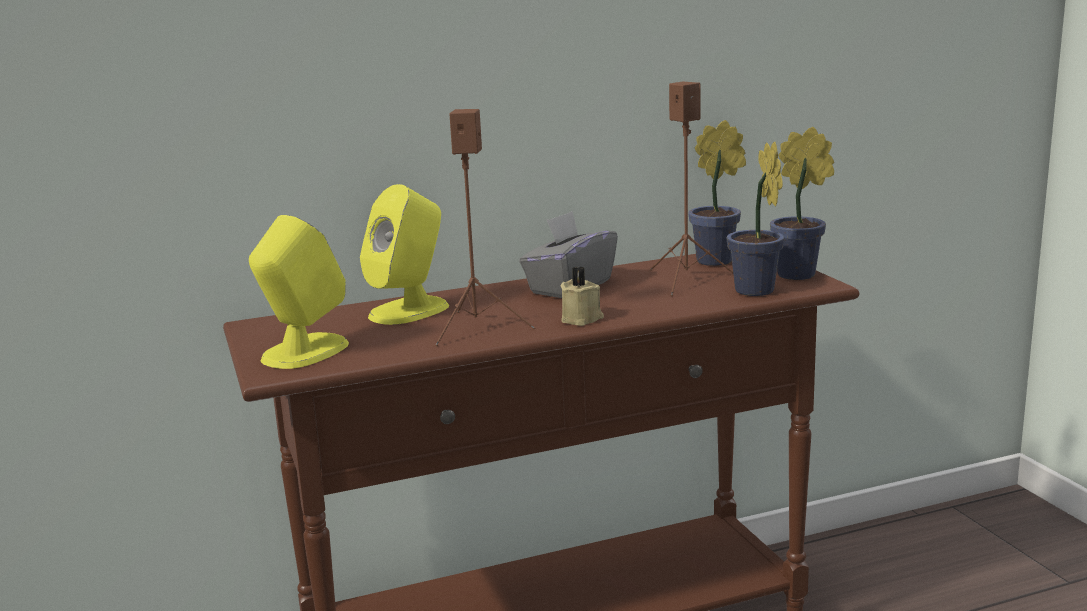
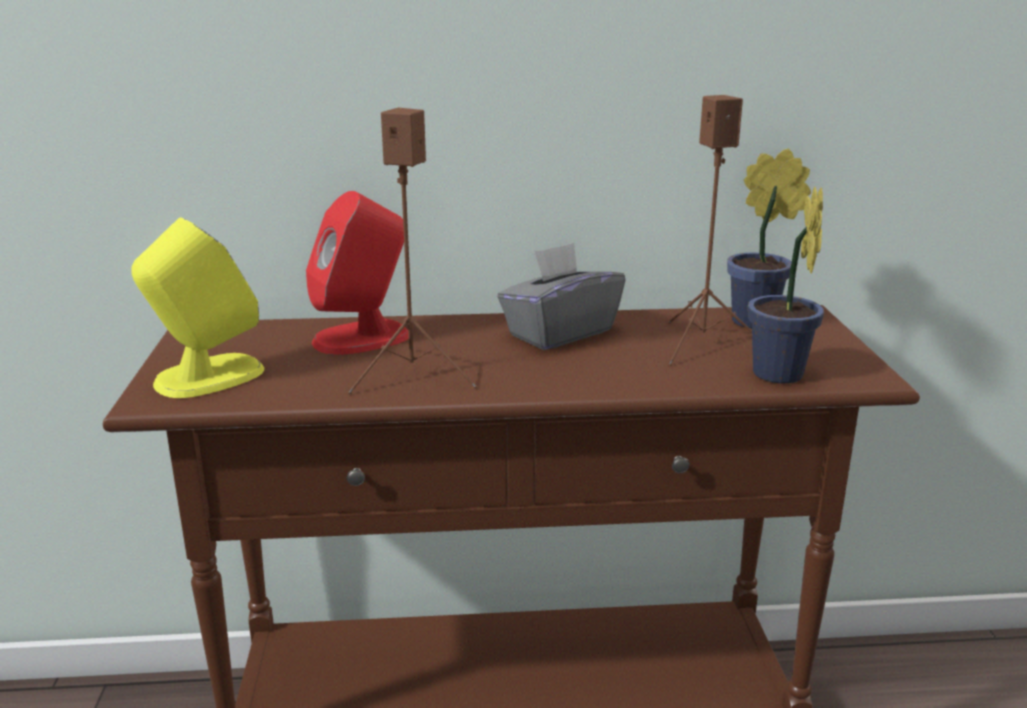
camera: 15 degrees right, 5 degrees up
yellow speaker [360,184,449,325] -> red speaker [306,191,409,355]
beige candle [560,266,604,326] -> none
potted plant [770,127,834,280] -> none

